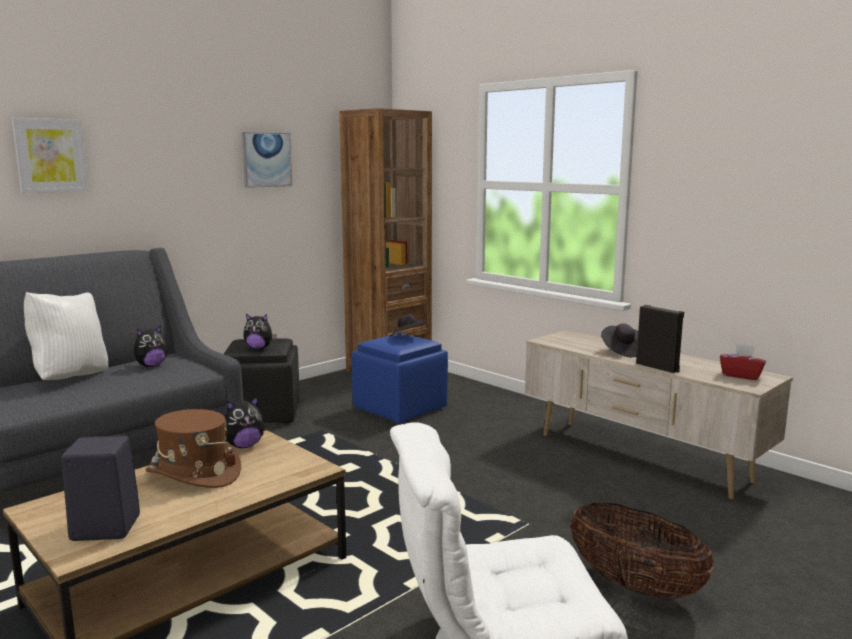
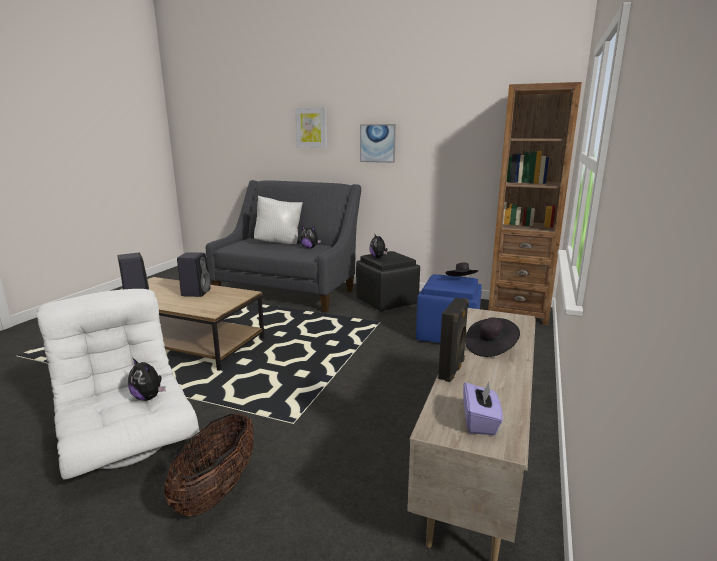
camera: 65 degrees right, 5 degrees up
brown hat [145,409,241,488] -> black speaker [177,252,210,297]
plush toy [225,396,264,448] -> plush toy moved to [128,358,165,401]
picture [242,132,292,188] -> picture moved to [360,124,396,163]
red tissue box [720,344,766,380] -> purple tissue box [463,382,503,435]

